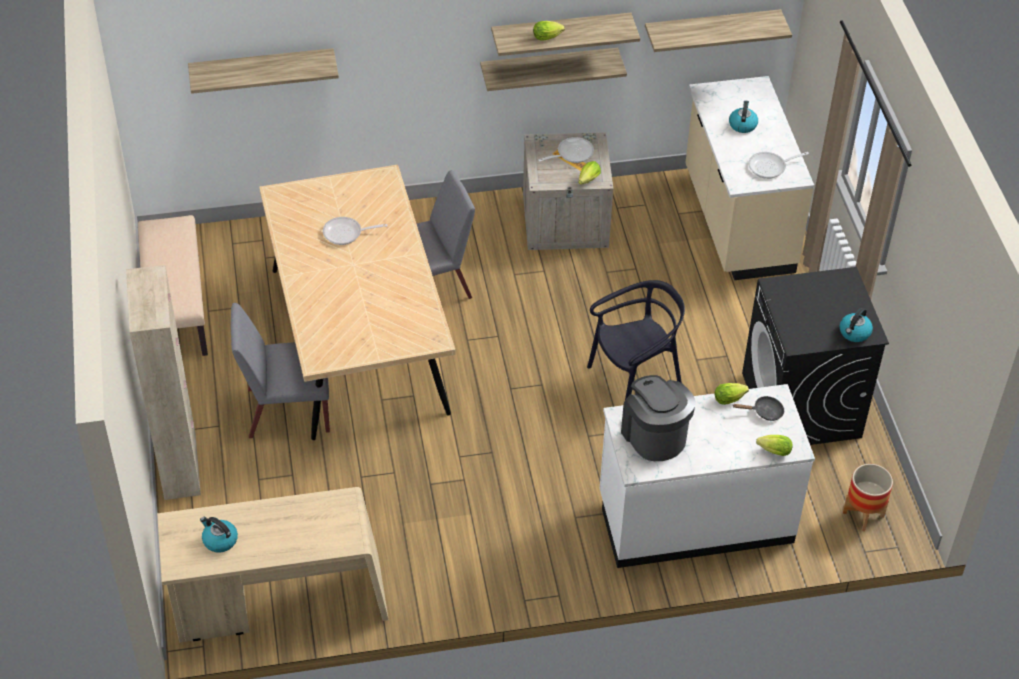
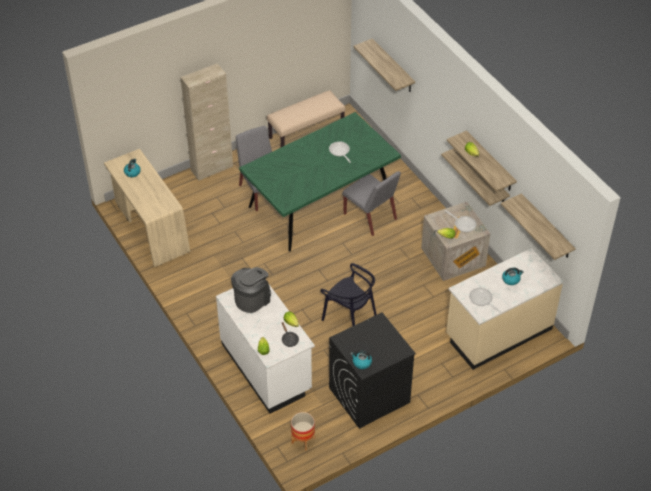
camera: 70 degrees right, 0 degrees up
beige dining table [259,165,455,440] -> green dining table [239,112,401,252]

